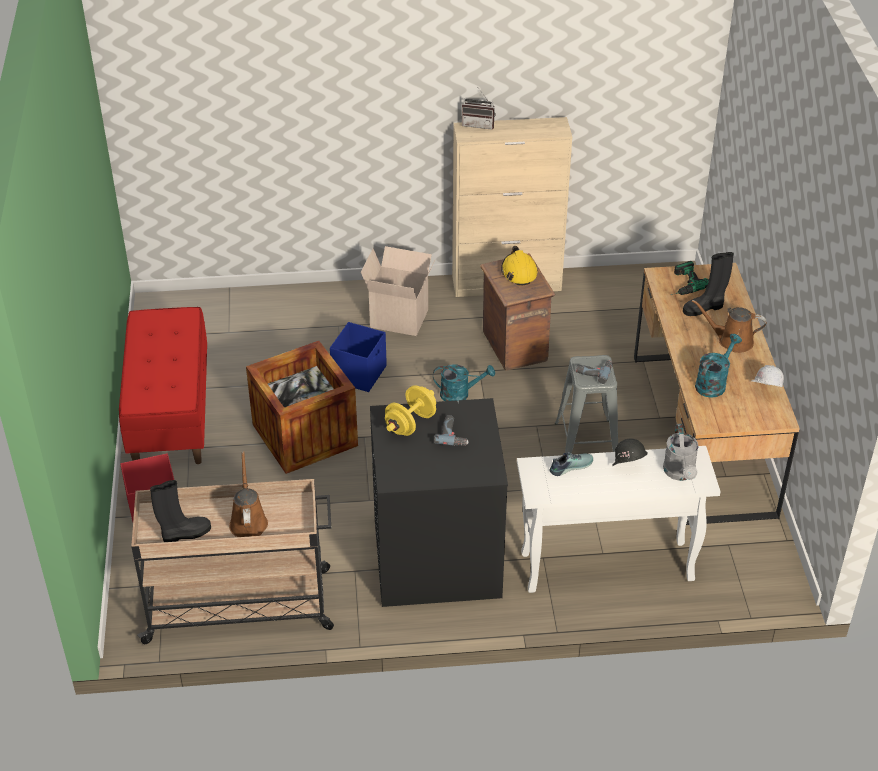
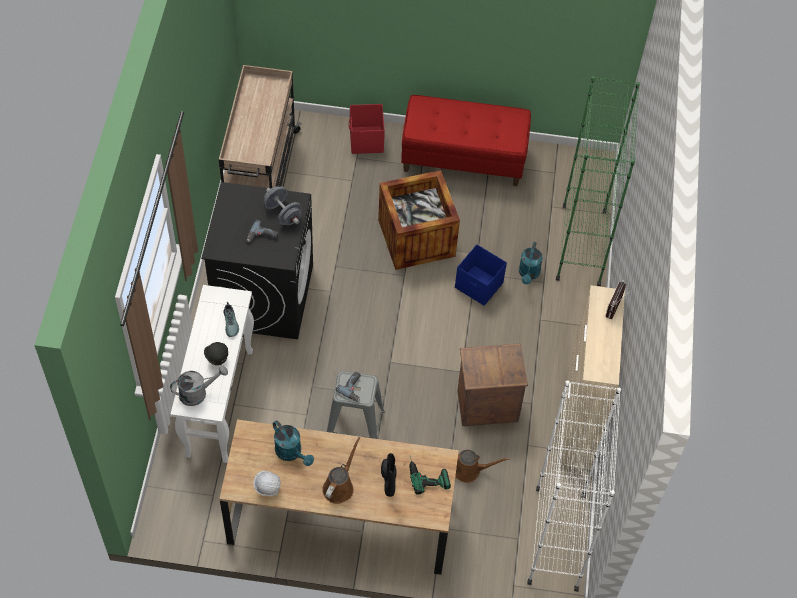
camera: 100 degrees right, 15 degrees up
black boot [150,480,211,542] -> none
brown watering can [229,452,268,537] -> brown watering can moved to [455,450,510,483]
cardboard box [361,246,435,336] -> none
yellow dumbbell [385,385,436,436] -> grey dumbbell [263,186,302,225]
turquoise watering can [433,364,495,401] -> turquoise watering can moved to [519,242,543,284]
yellow hard hat [501,246,538,285] -> none
grey watering can [663,424,699,481] -> grey watering can turned 150 degrees clockwise [170,365,228,406]
none -> white bookcase [527,380,621,592]
none -> green bookcase [556,76,640,286]

